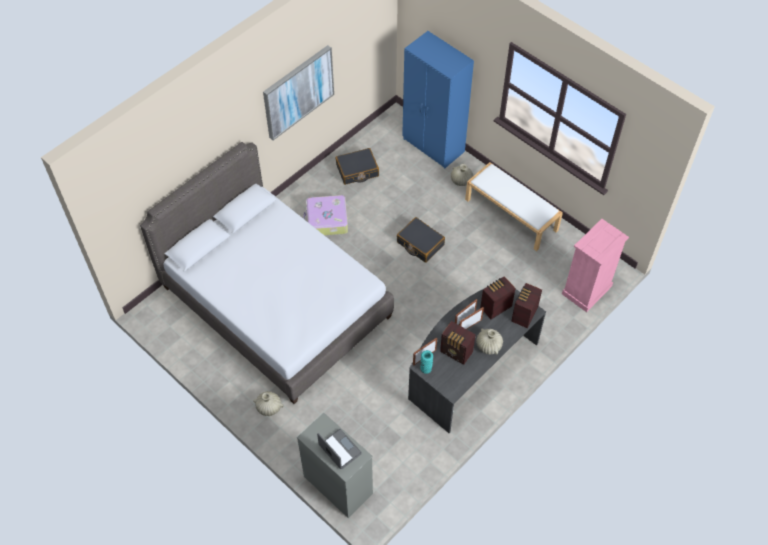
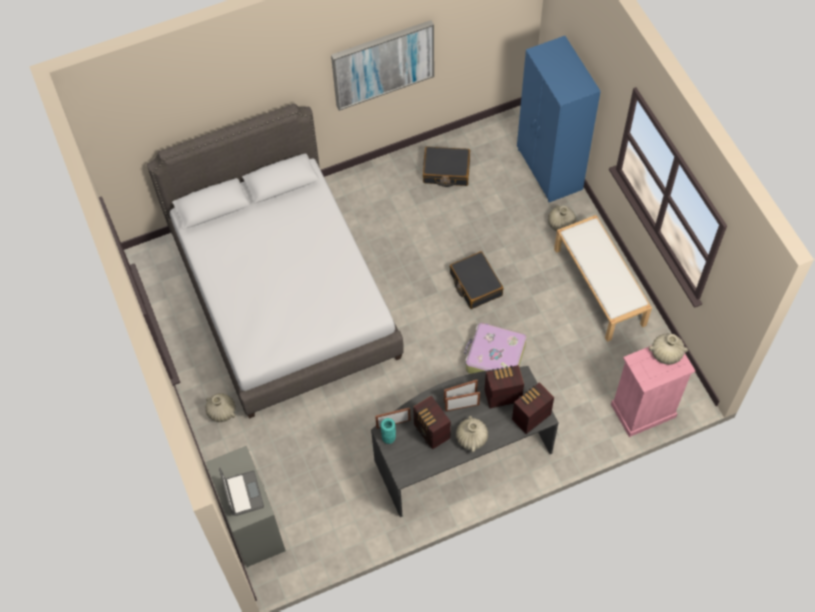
camera: 25 degrees right, 5 degrees up
suitcase [303,195,348,235] -> suitcase moved to [464,323,527,374]
none -> beige vase [649,333,688,365]

